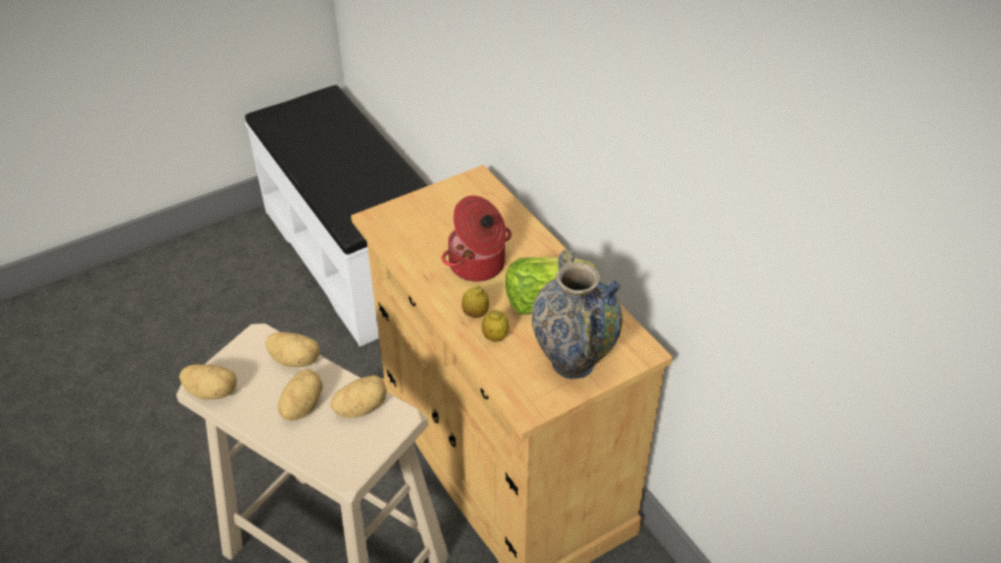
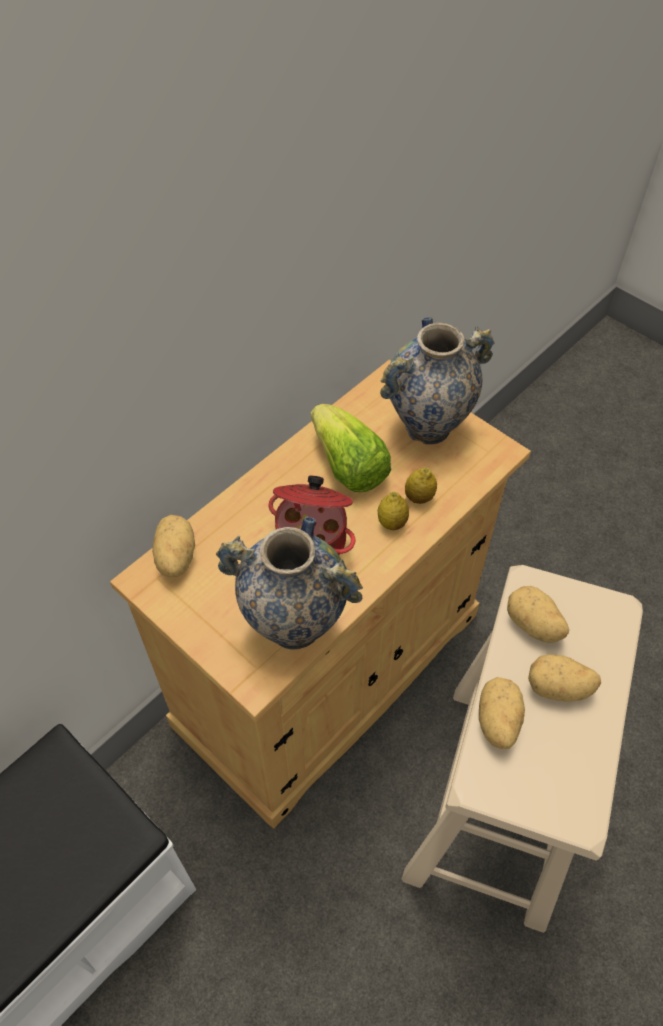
camera: 105 degrees left, 10 degrees up
potato [179,364,237,400] -> potato moved to [152,515,195,577]
none -> vase [216,517,363,650]

